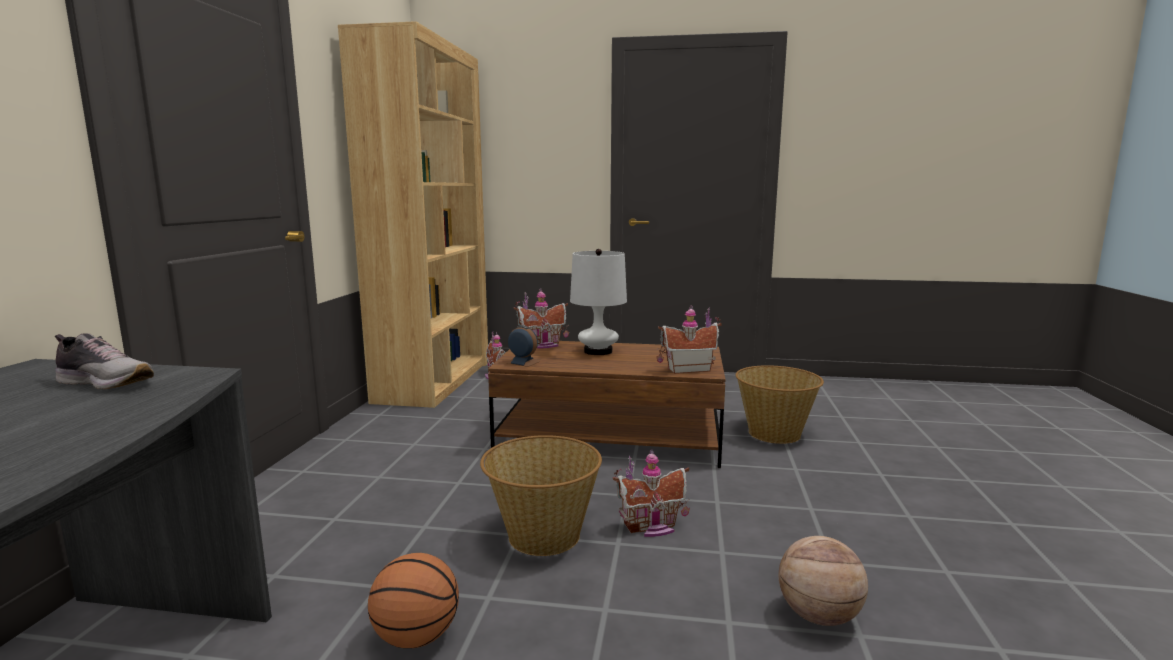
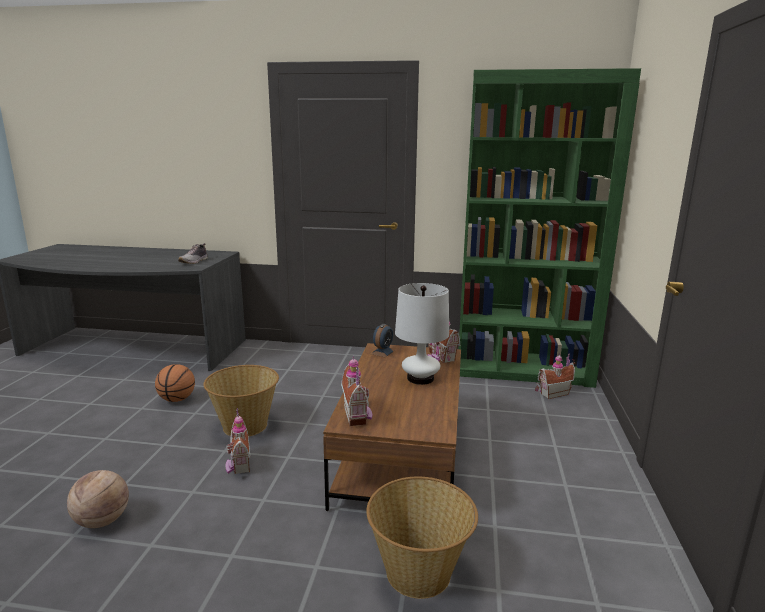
camera: 90 degrees right, 5 degrees up
brown bookcase [338,21,488,408] -> green bookcase [459,68,641,388]

